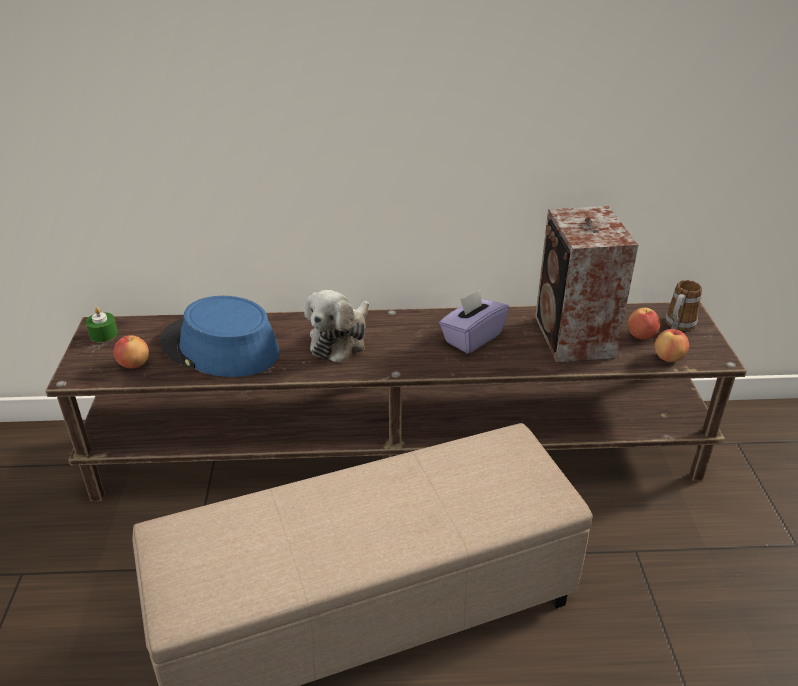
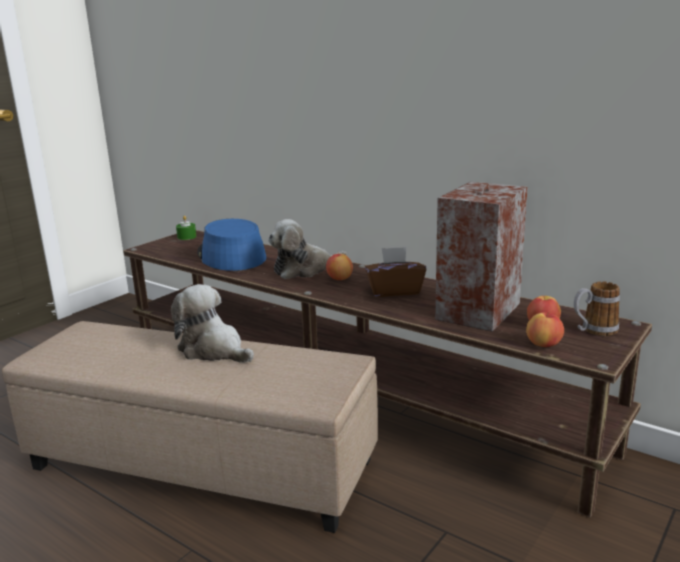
camera: 40 degrees right, 15 degrees down
apple [113,335,149,368] -> apple moved to [326,252,353,280]
purple tissue box [439,290,509,354] -> brown tissue box [365,247,426,297]
none -> plush toy [171,284,254,363]

